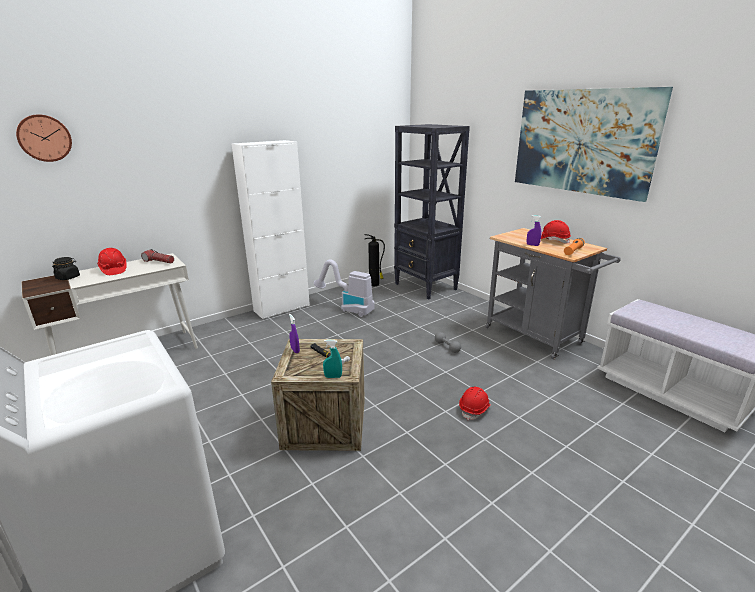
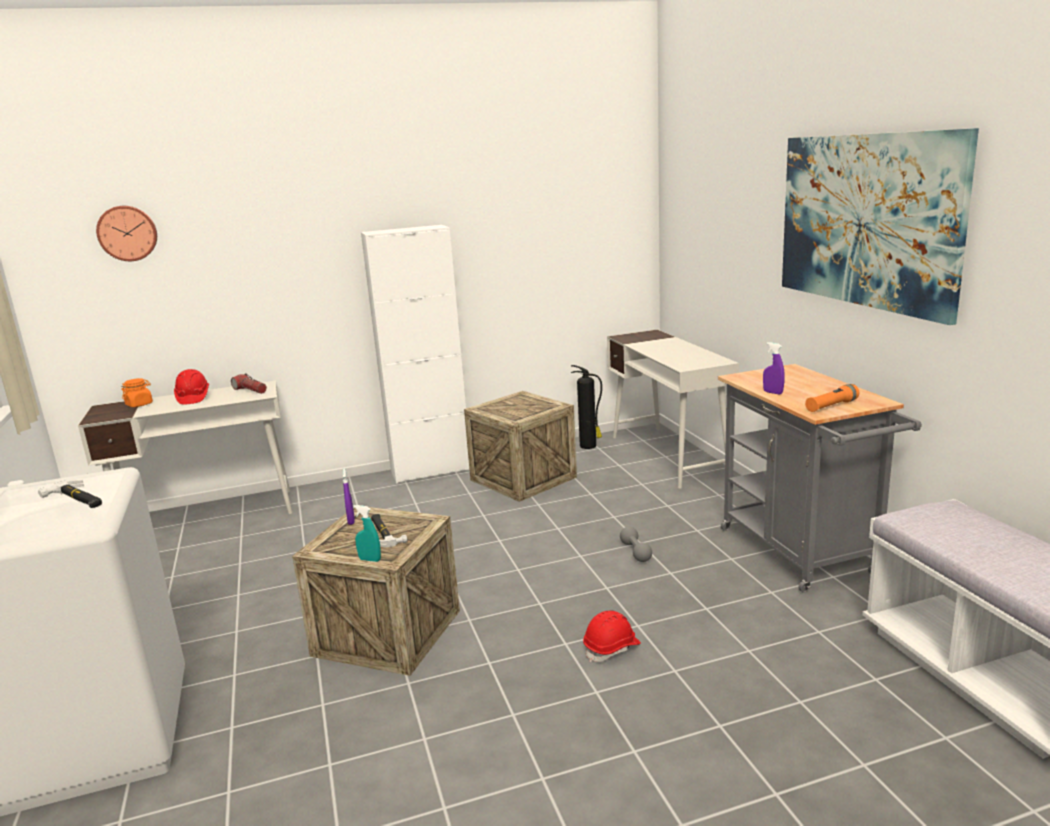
camera: 20 degrees right, 5 degrees down
black jar [52,257,80,280] -> orange jar [121,378,153,407]
vacuum cleaner [314,259,375,317] -> crate [464,391,577,502]
black bookcase [394,124,470,300] -> white desk [607,329,739,488]
red hard hat [541,220,571,244] -> none
none -> hammer [38,480,102,508]

